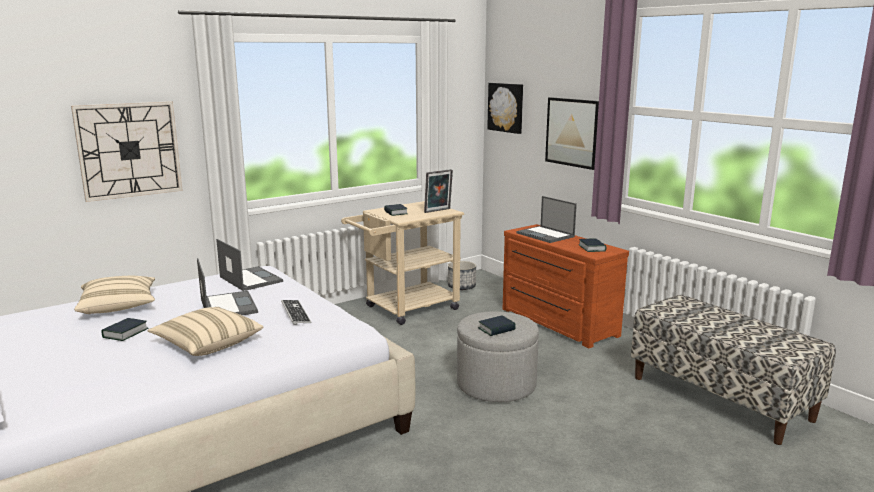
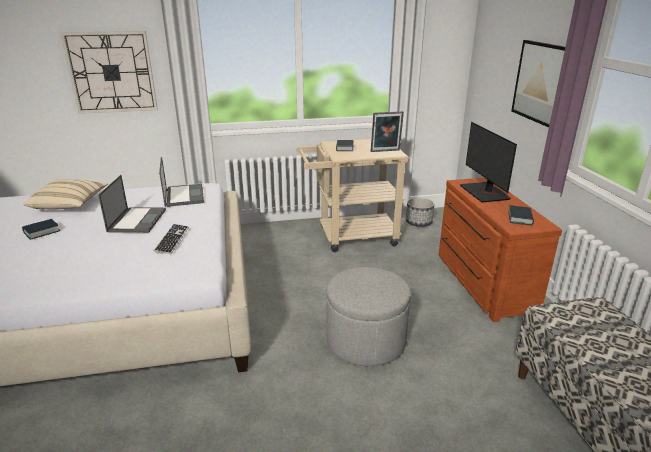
camera: 25 degrees right, 10 degrees up
beige pillow [147,307,263,356] -> none
book [478,316,516,336] -> none
picture [487,83,523,134] -> none
laptop [517,196,577,243] -> monitor [460,122,517,203]

